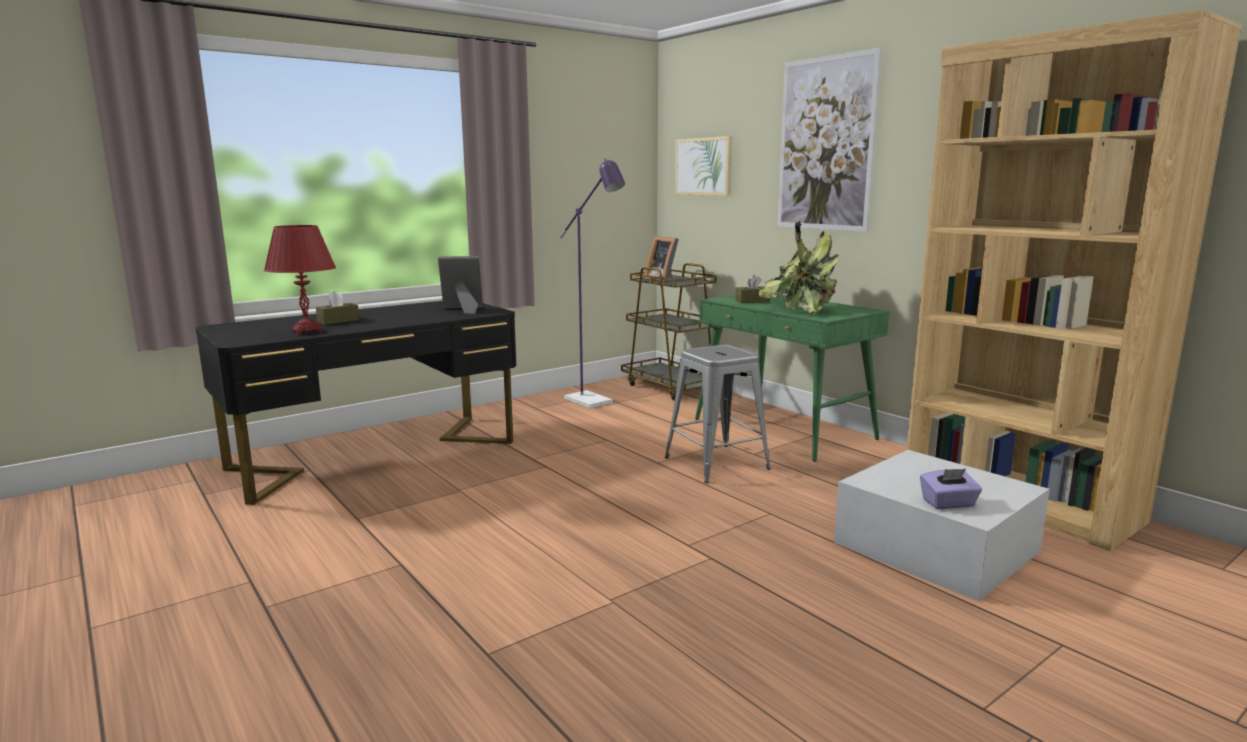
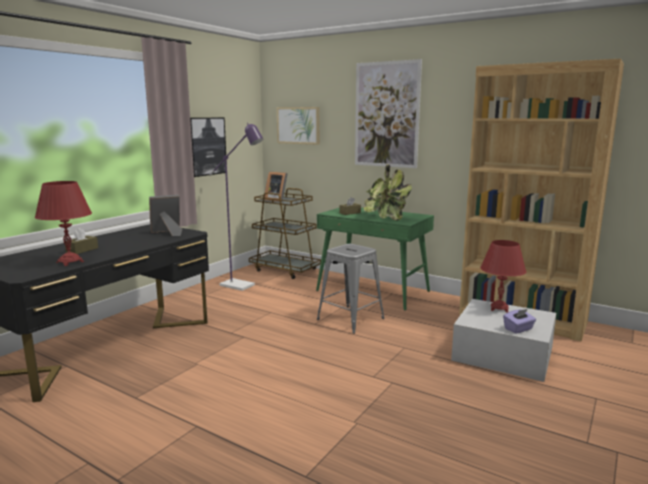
camera: 20 degrees left, 0 degrees up
none -> picture [190,118,227,177]
none -> red table lamp [480,240,526,313]

